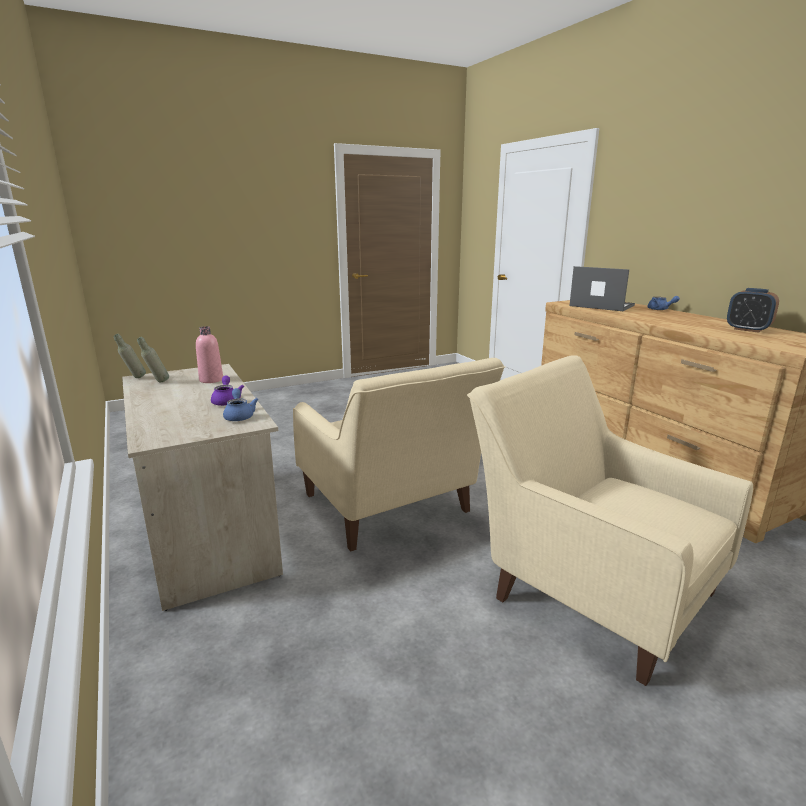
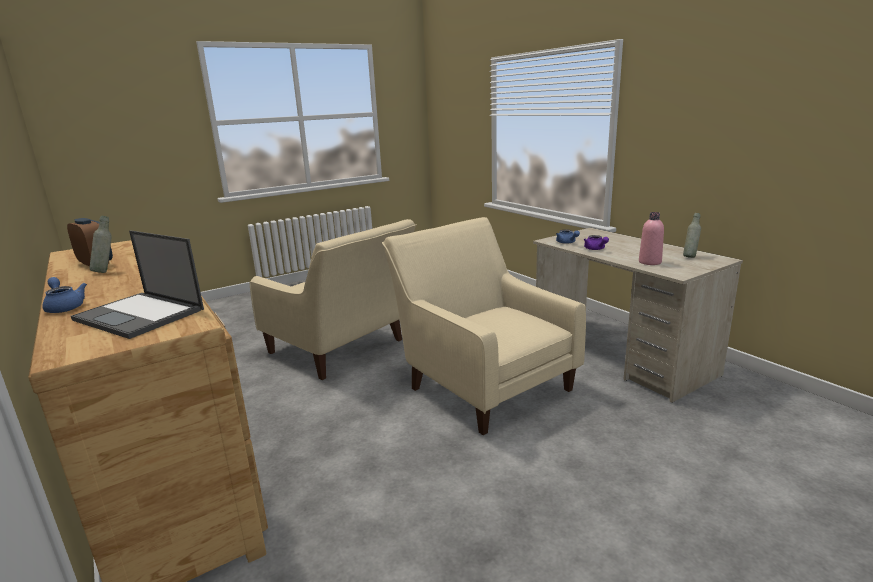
camera: 175 degrees right, 0 degrees up
grey bottle [113,334,146,378] -> grey bottle moved to [90,215,112,273]

